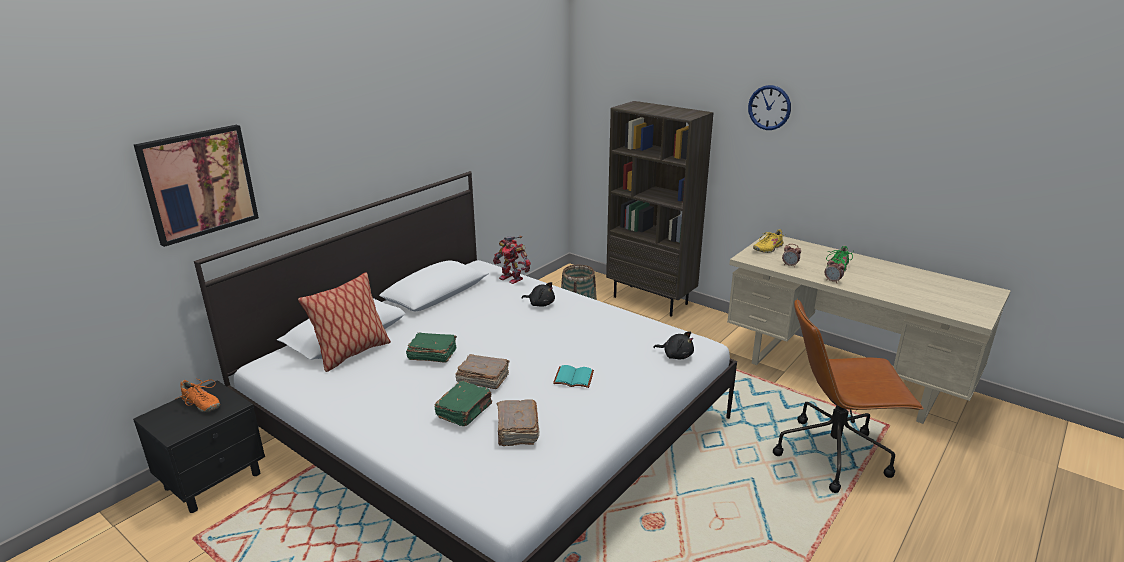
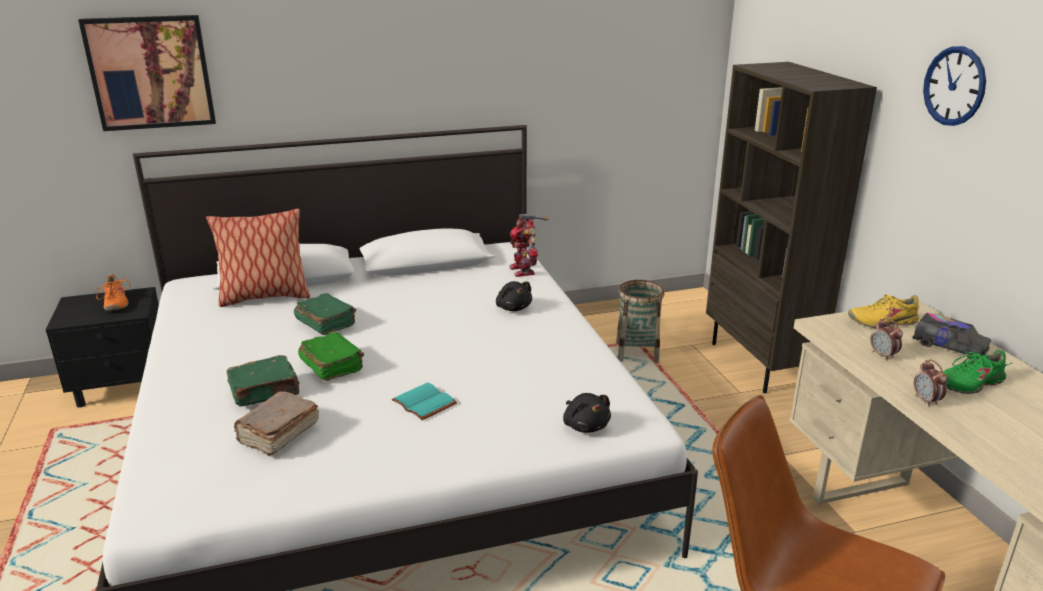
camera: 35 degrees right, 0 degrees up
brown book [455,354,510,389] -> green book [298,332,364,381]
none -> toy truck [913,313,991,360]

